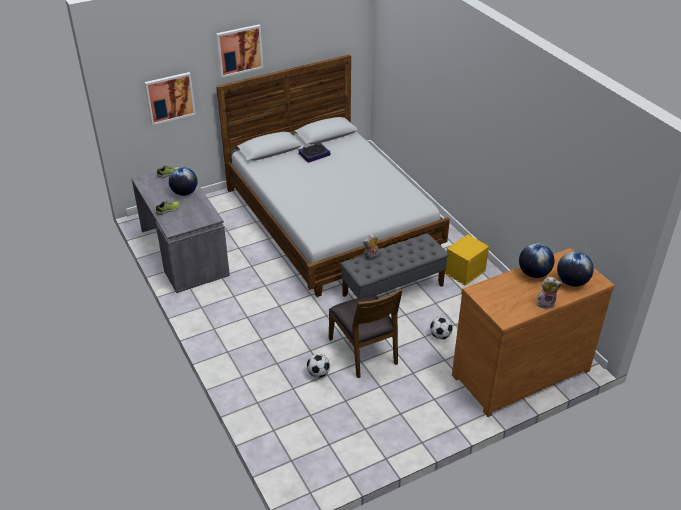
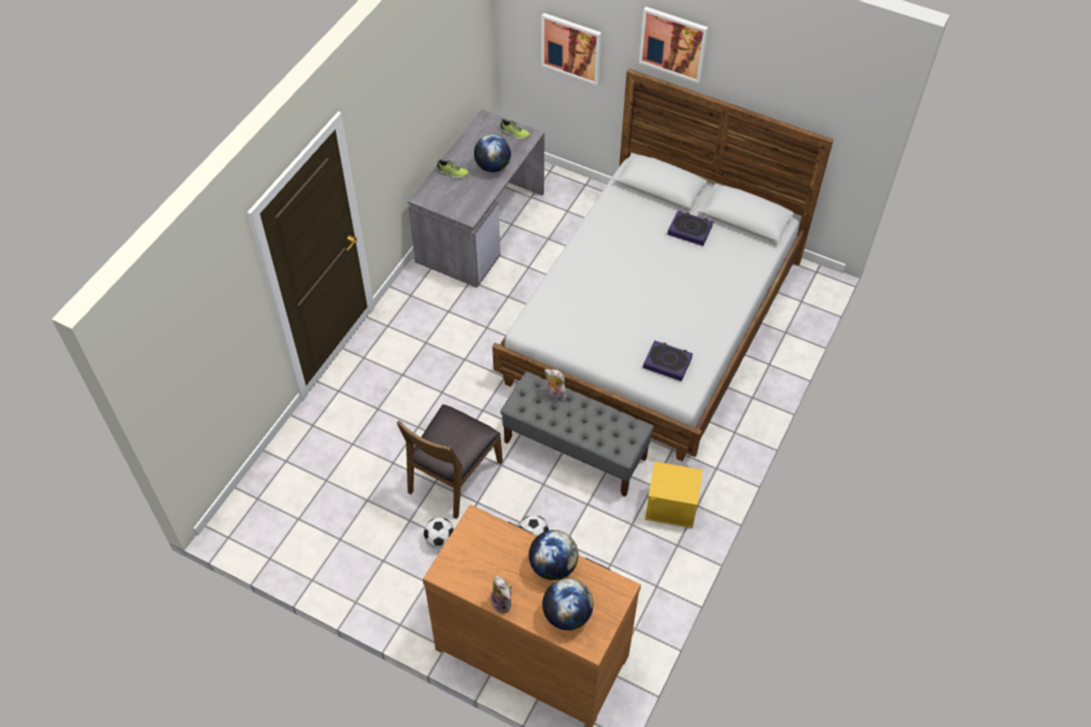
camera: 55 degrees right, 15 degrees up
football [307,354,330,378] -> football moved to [424,517,454,549]
none -> book [643,340,693,381]

